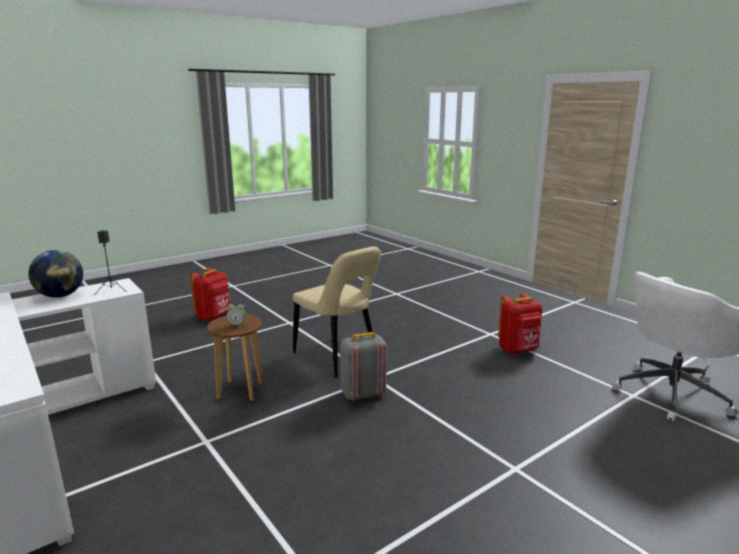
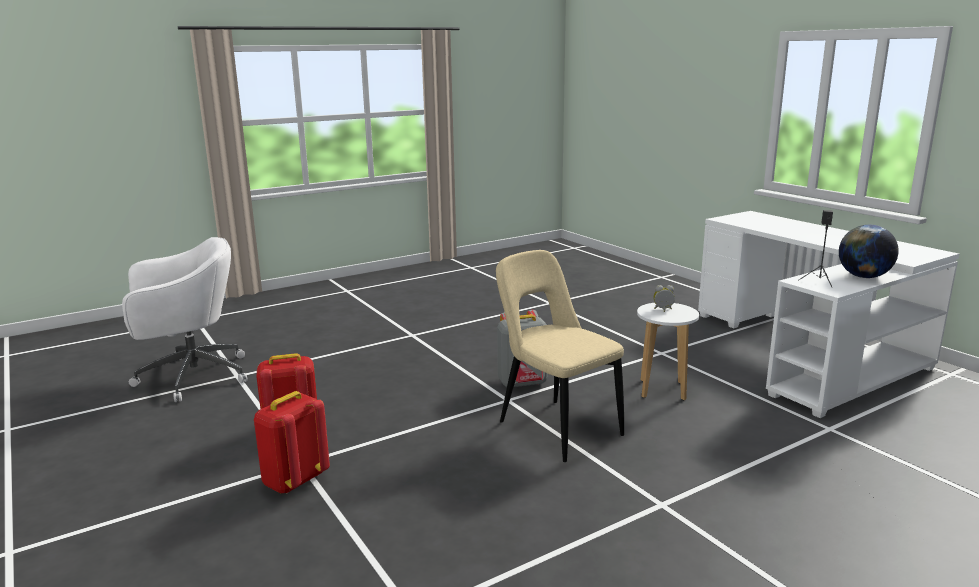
camera: 175 degrees left, 0 degrees up
red backpack [190,268,230,322] -> red backpack moved to [254,391,330,494]
brown stool [207,314,264,401] -> white stool [637,303,699,400]

